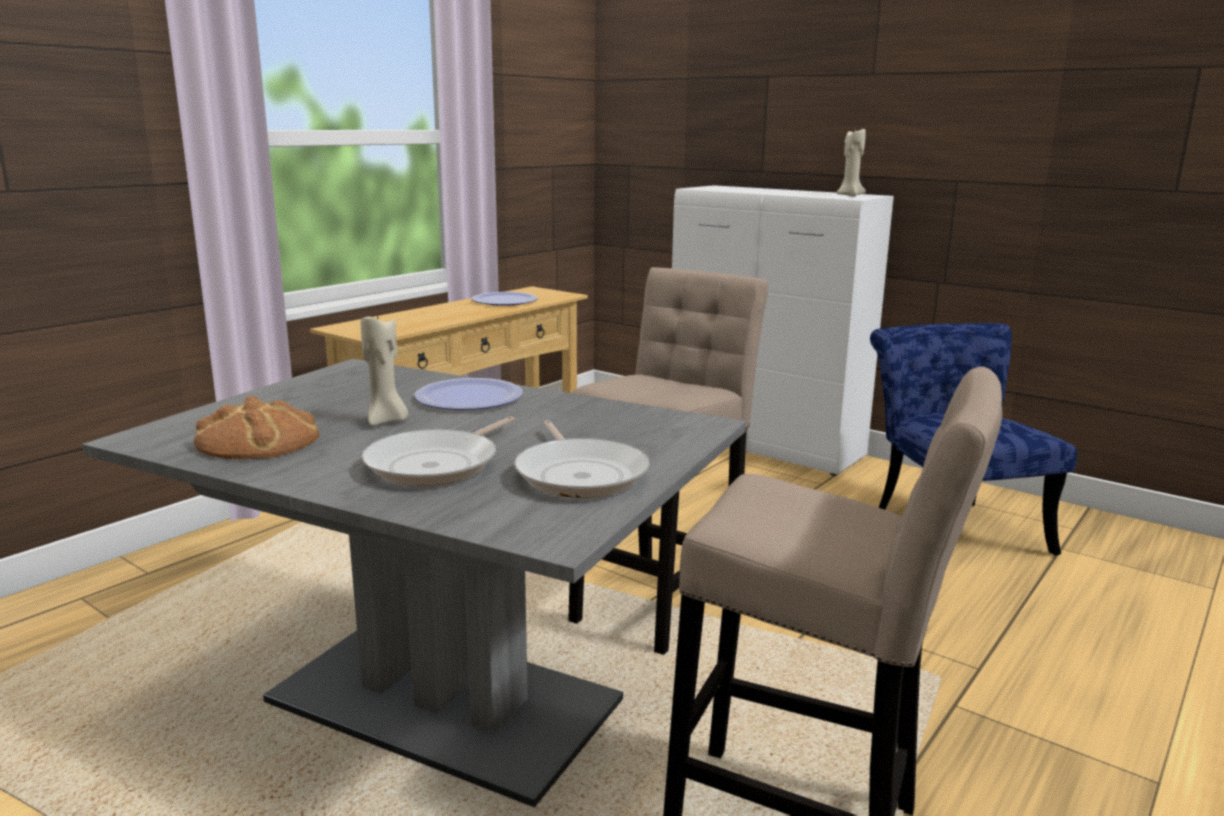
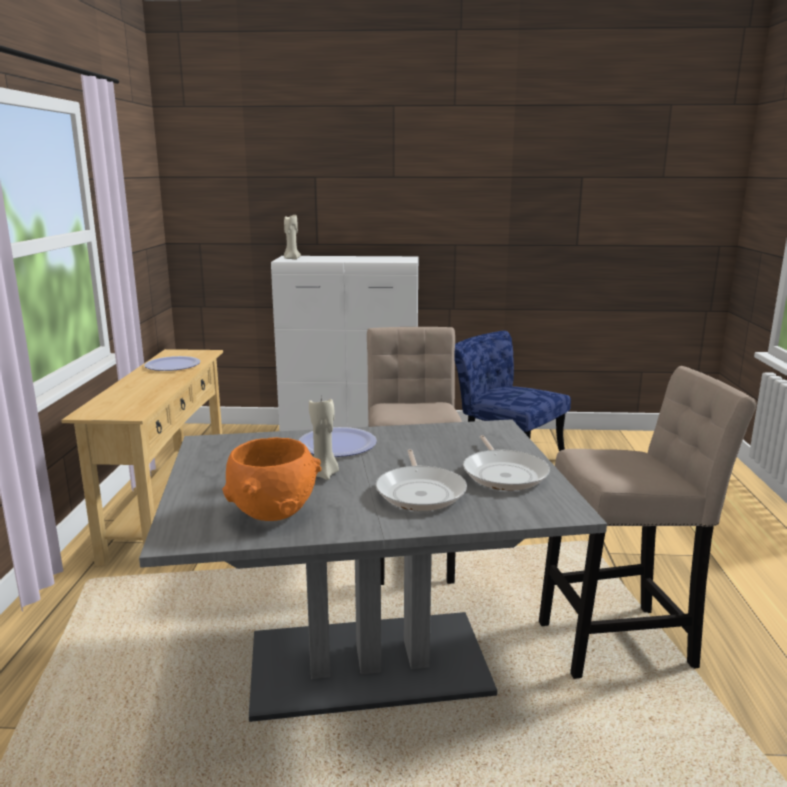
camera: 35 degrees left, 0 degrees up
bread [194,396,319,459] -> orange bowl [222,437,322,521]
frying pan [514,420,650,498] -> frying pan turned 45 degrees clockwise [463,435,550,490]
beige candle [836,129,866,196] -> beige candle moved to [284,215,301,260]

